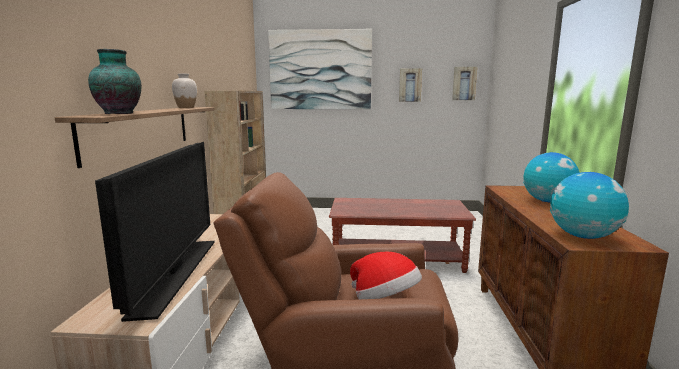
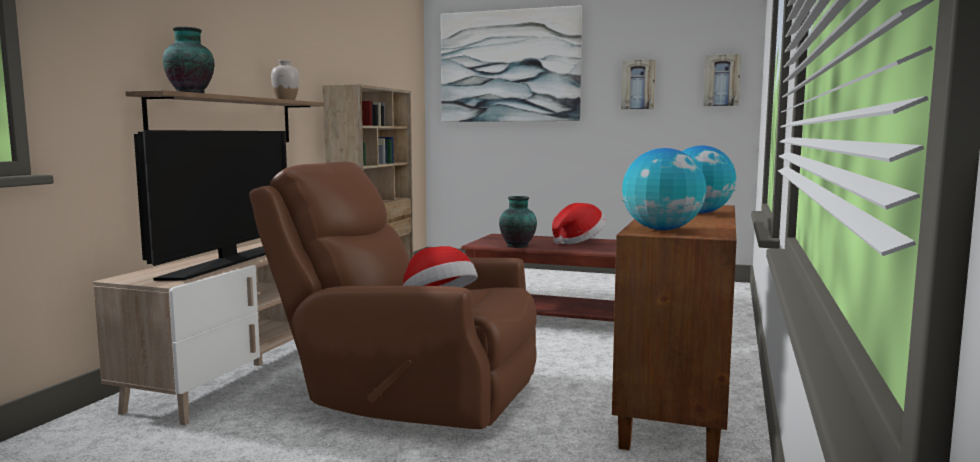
camera: 15 degrees right, 5 degrees down
none -> vase [499,196,537,248]
none -> hat [552,203,606,244]

